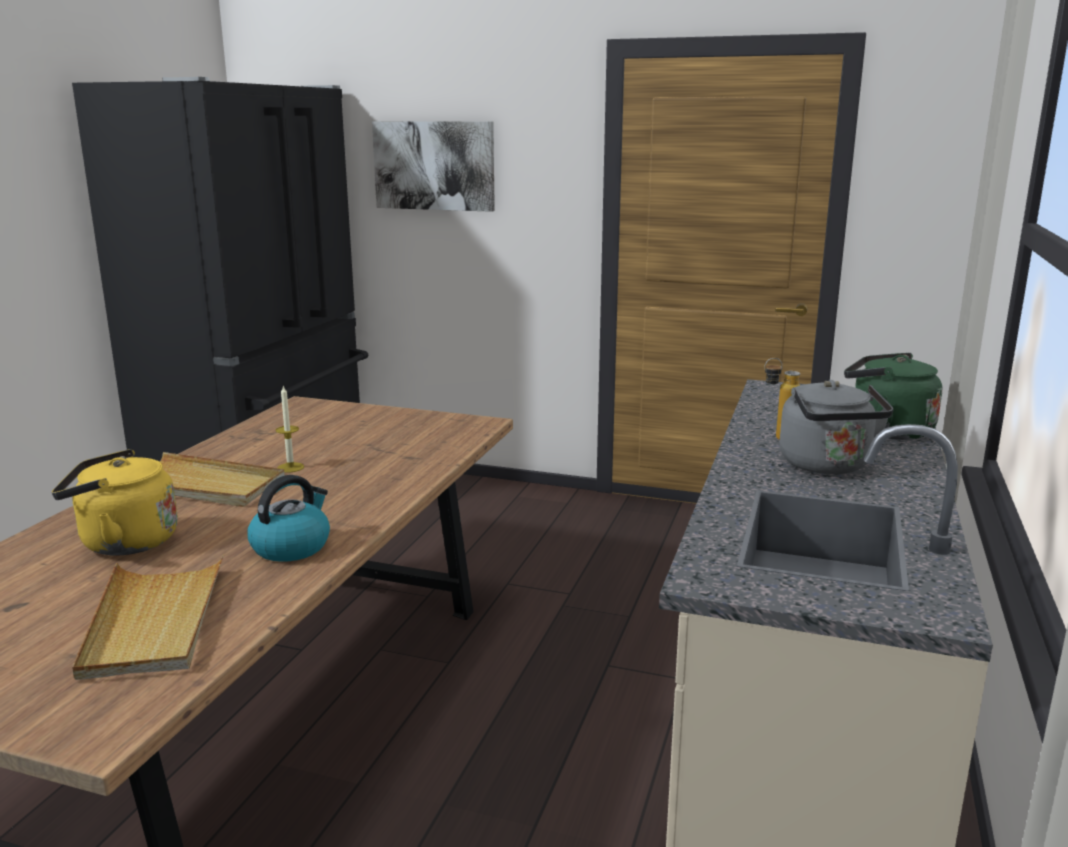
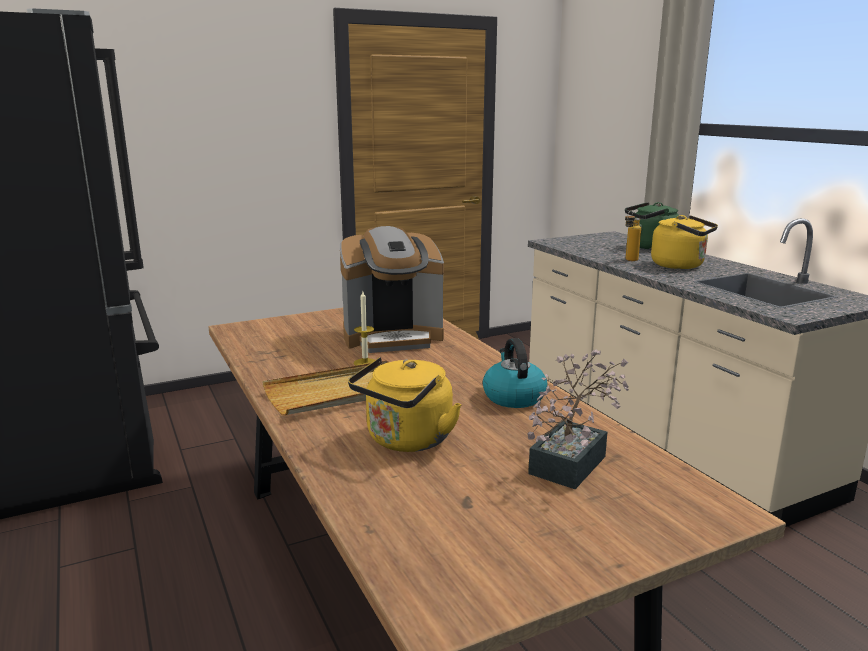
camera: 45 degrees left, 0 degrees up
beige tray [72,554,224,680] -> potted plant [527,350,629,489]
picture [372,121,495,212] -> none
grey kettle [779,380,893,474] -> yellow kettle [651,215,718,269]
none -> coffee machine [340,226,444,353]

